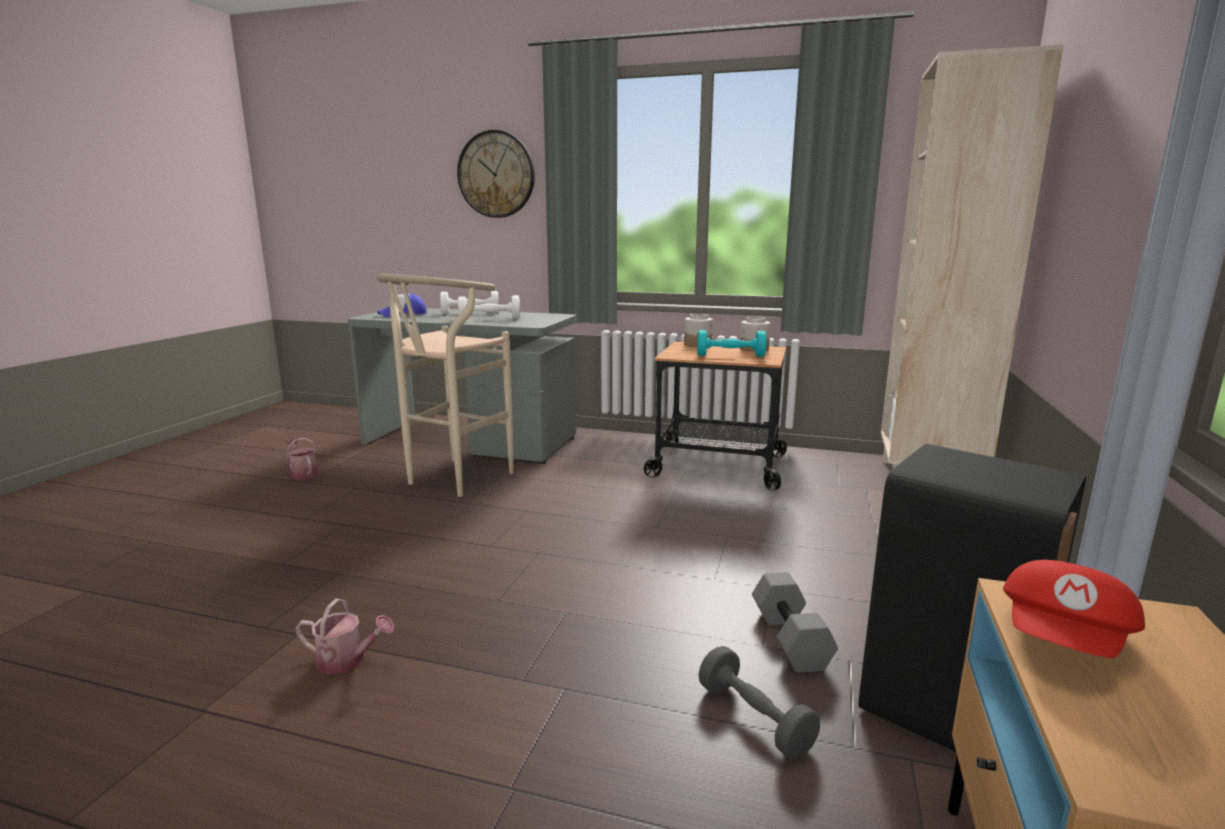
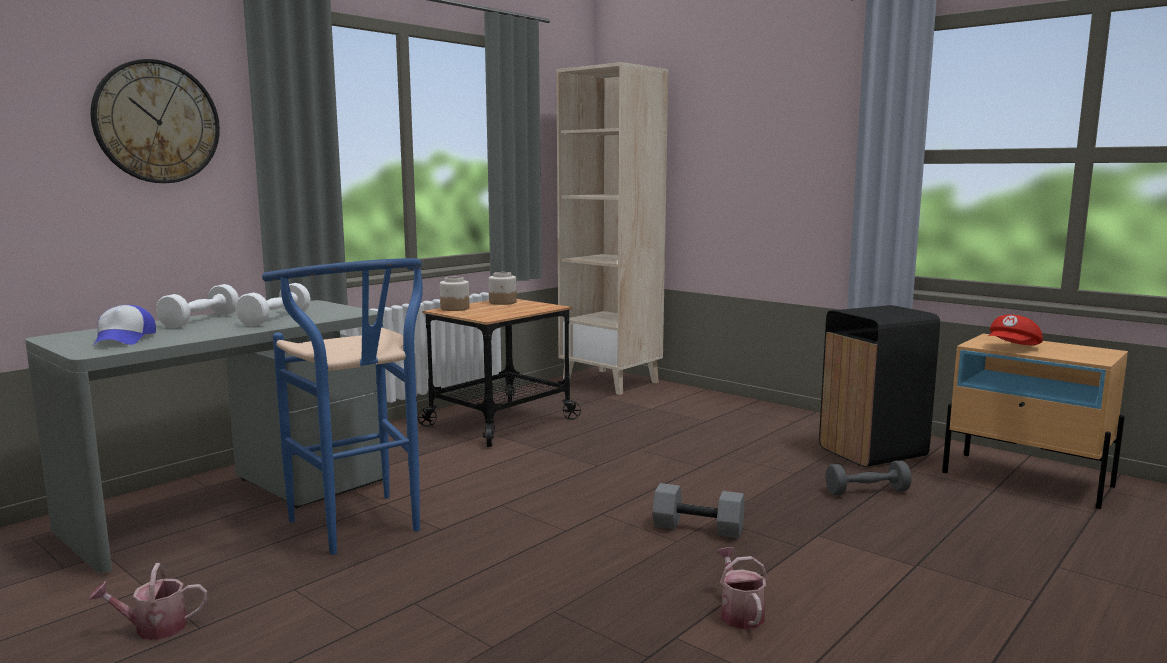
camera: 65 degrees left, 5 degrees down
watering can [295,598,394,675] -> watering can turned 45 degrees counterclockwise [717,547,768,629]
beige stool [377,274,514,497] -> blue stool [262,258,423,555]
turquoise dumbbell [697,330,766,357] -> none
grey dumbbell [752,572,838,673] -> grey dumbbell moved to [652,483,745,538]
red cap [1003,560,1145,658] -> red cap turned 75 degrees clockwise [988,315,1043,345]

